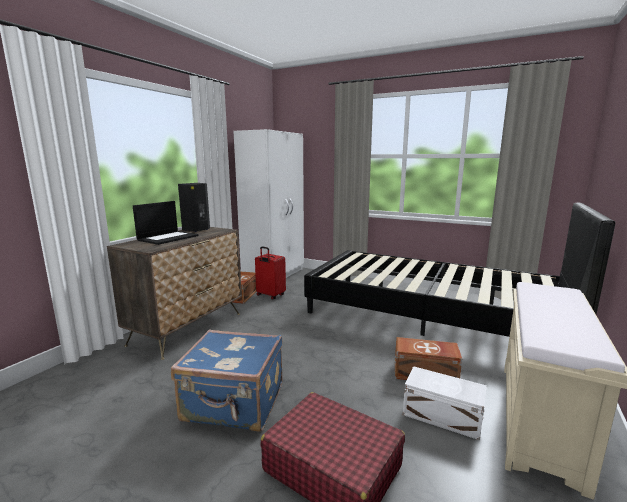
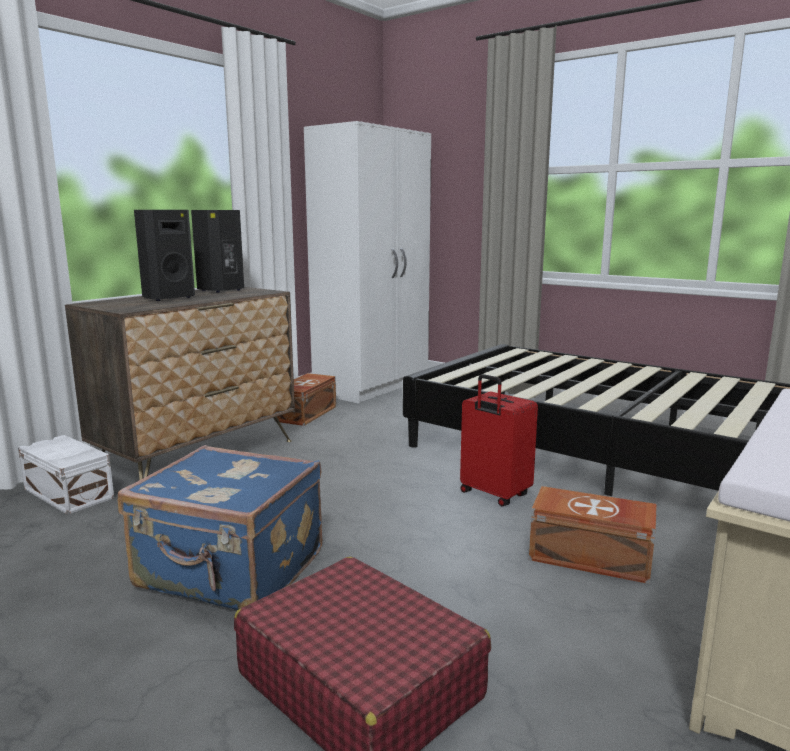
camera: 10 degrees right, 0 degrees up
laptop [133,201,199,245] -> black speaker [134,210,195,301]
red suitcase [255,246,286,300] -> red suitcase moved to [460,374,538,506]
white storage box [403,366,487,440] -> white storage box moved to [18,435,114,515]

